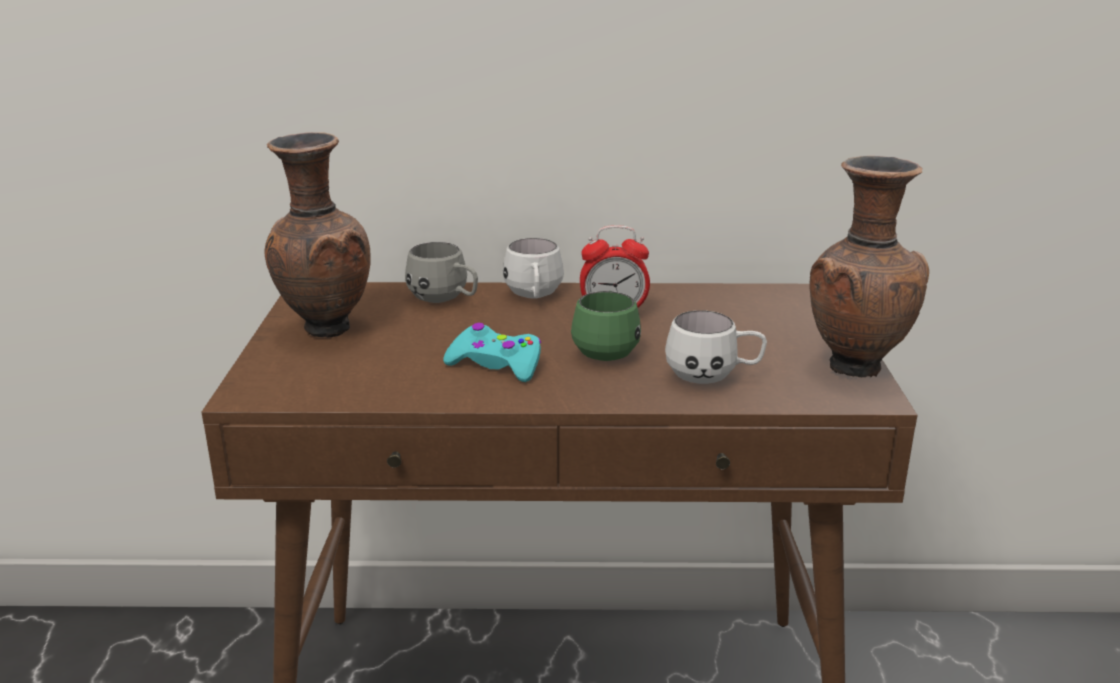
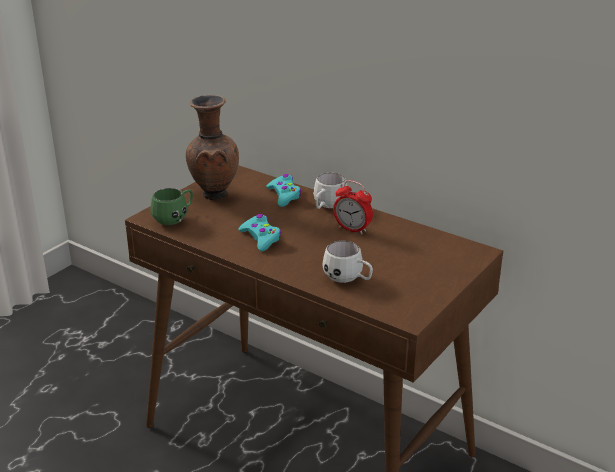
camera: 35 degrees right, 5 degrees up
grey mug [405,242,478,303] -> turquoise game controller [266,174,301,207]
green mug [571,291,641,361] -> green mug moved to [151,188,193,225]
brown vase [809,156,929,377] -> none

